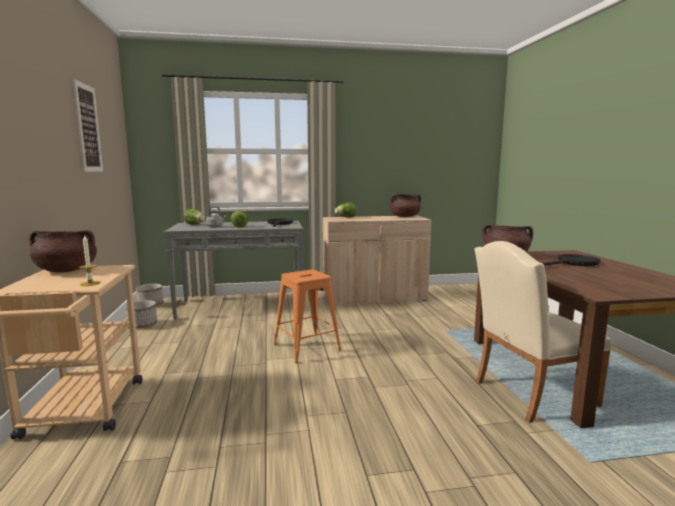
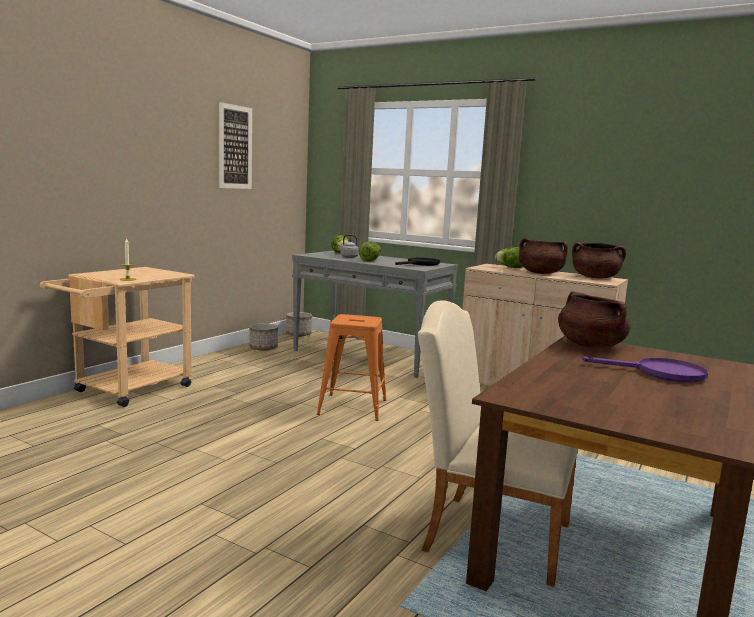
camera: 40 degrees right, 0 degrees up
brown cooking pot [29,230,97,272] -> brown cooking pot moved to [519,238,568,274]
black frying pan [542,254,600,266] -> purple frying pan [582,356,708,383]

